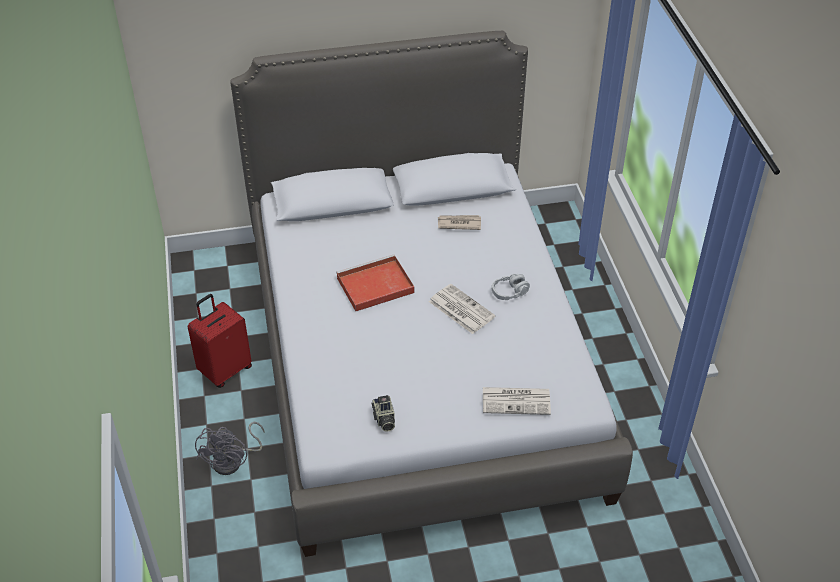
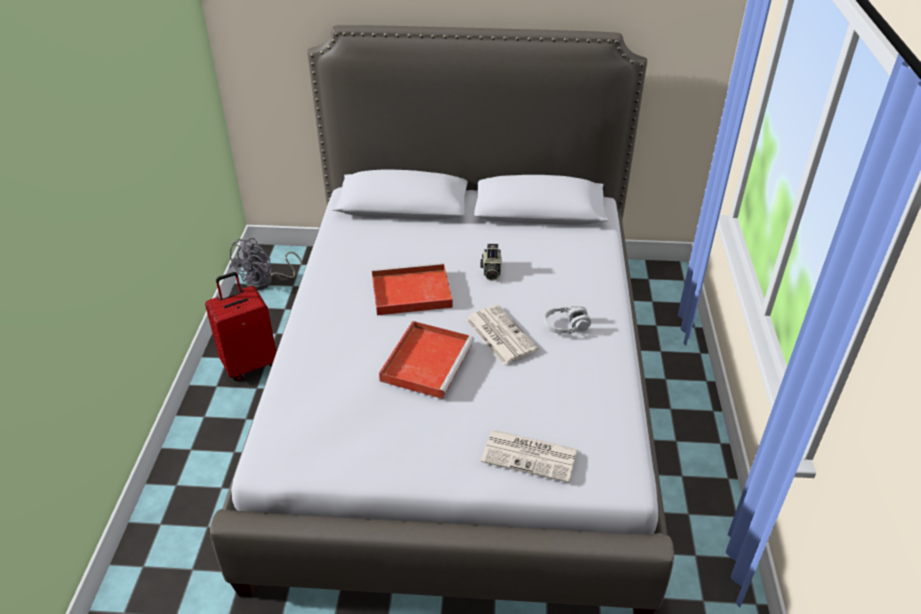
camera: 15 degrees right, 5 degrees down
grey fan [195,422,264,475] -> grey fan moved to [229,238,302,290]
camera [372,395,395,432] -> camera moved to [481,244,502,281]
newspaper [438,215,481,230] -> none
none -> red tray [379,321,474,399]

